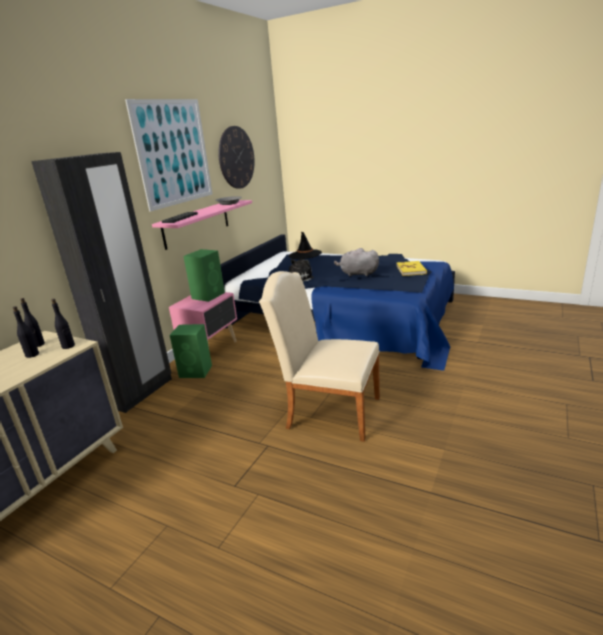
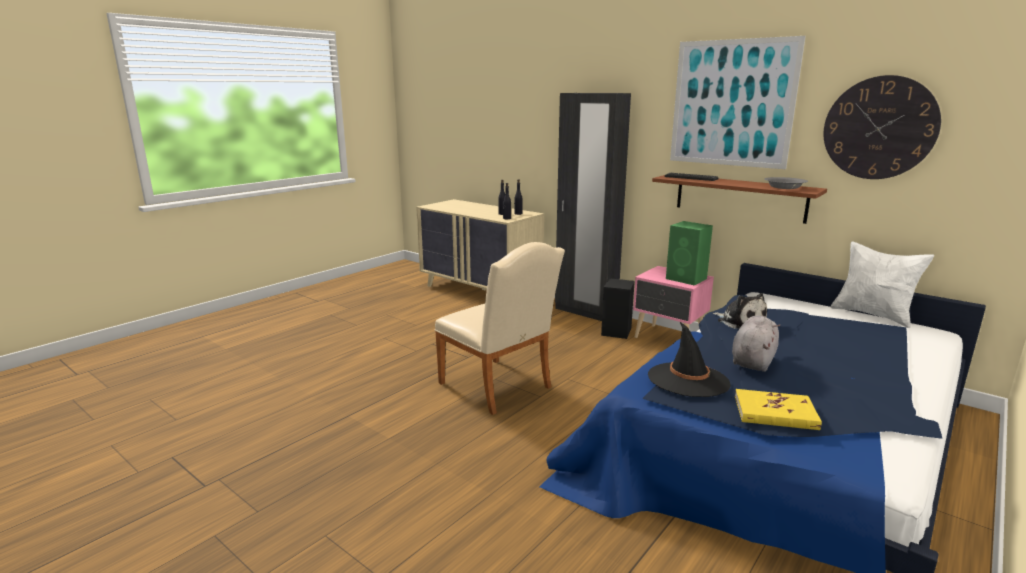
camera: 100 degrees right, 5 degrees down
pink shelf [152,200,252,250] -> brown shelf [652,175,827,224]
green speaker [170,324,212,378] -> black speaker [601,278,635,339]
beige chair [259,271,380,442] -> beige chair turned 105 degrees clockwise [435,242,565,415]
black hat [289,232,322,259] -> black hat moved to [648,322,731,397]
none -> white pillow [830,242,934,328]

